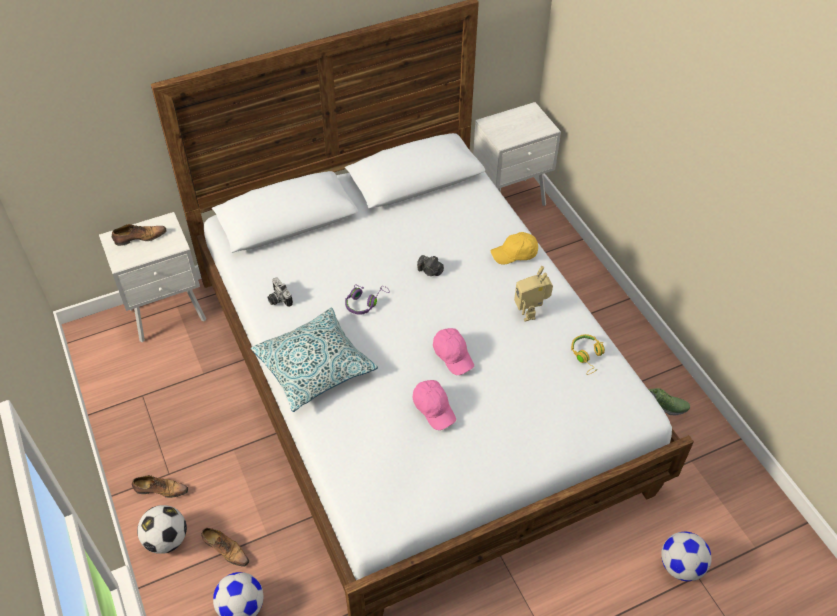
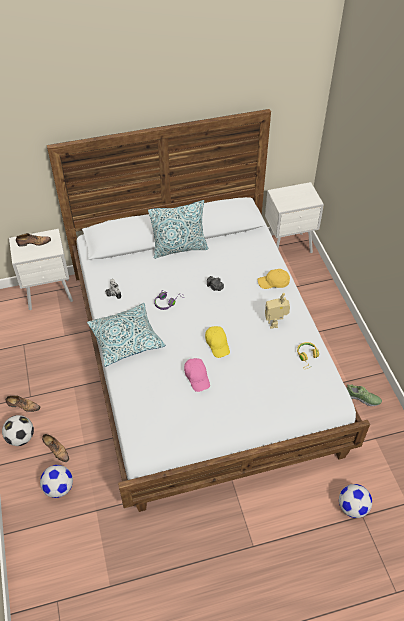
camera: 10 degrees right, 0 degrees up
pink cap [433,328,474,375] -> yellow cap [205,326,230,358]
none -> pillow [148,200,208,259]

